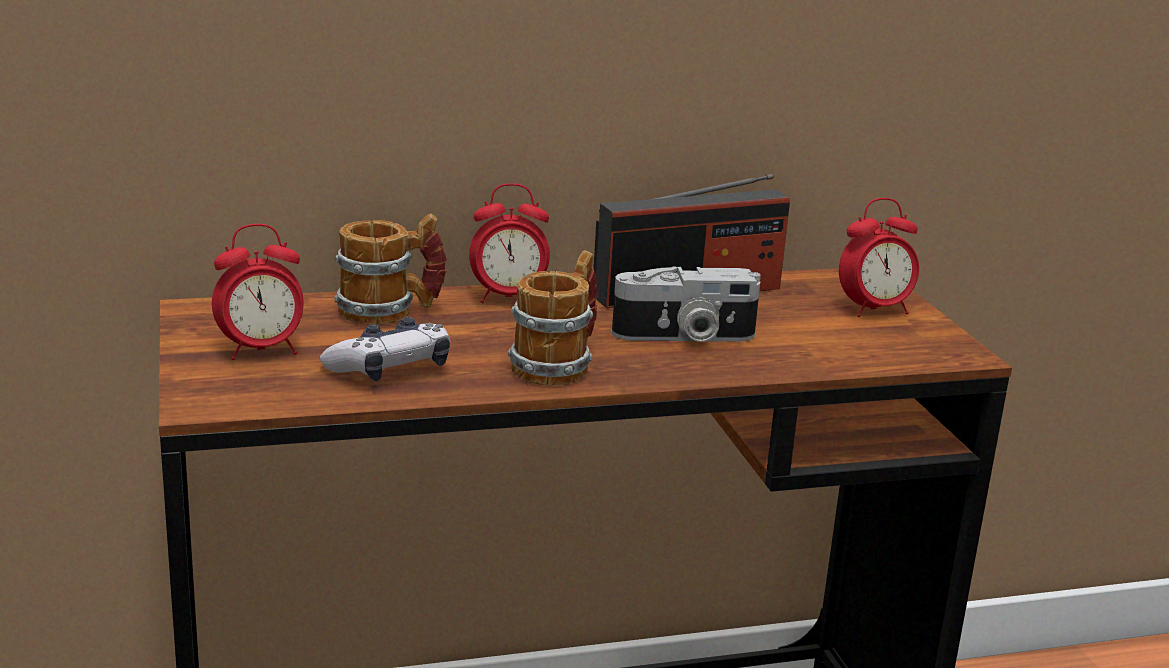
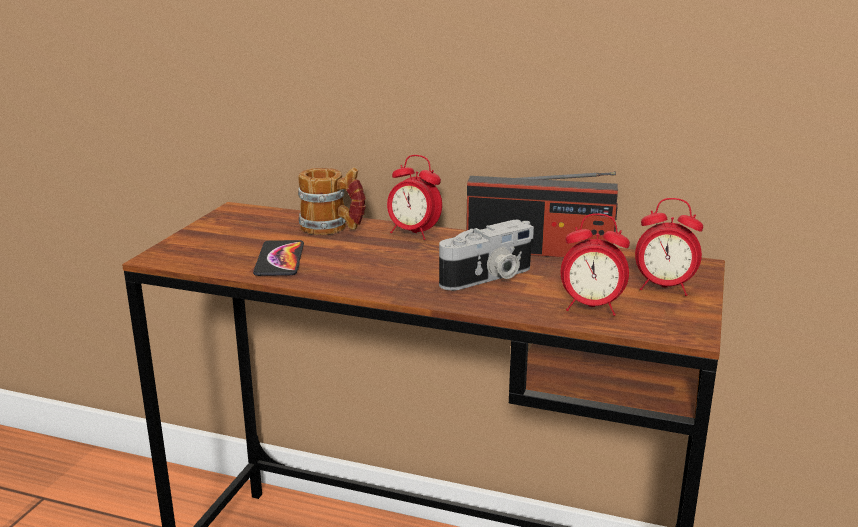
camera: 35 degrees right, 0 degrees up
alarm clock [212,224,304,360] -> alarm clock moved to [561,213,630,316]
game controller [320,317,450,381] -> phone [253,240,304,276]
mug [508,251,598,386] -> none
camera [612,266,761,342] -> camera turned 60 degrees counterclockwise [439,220,534,290]

